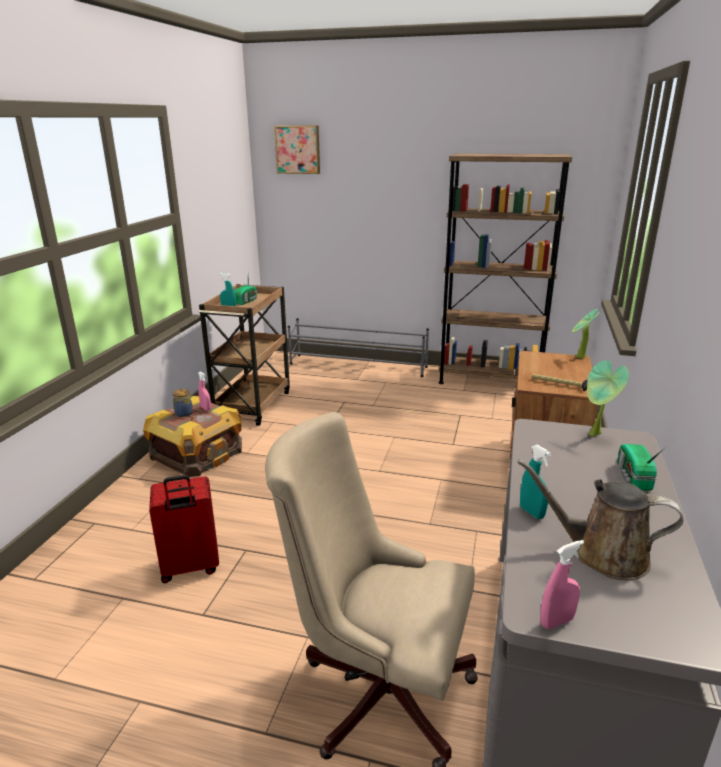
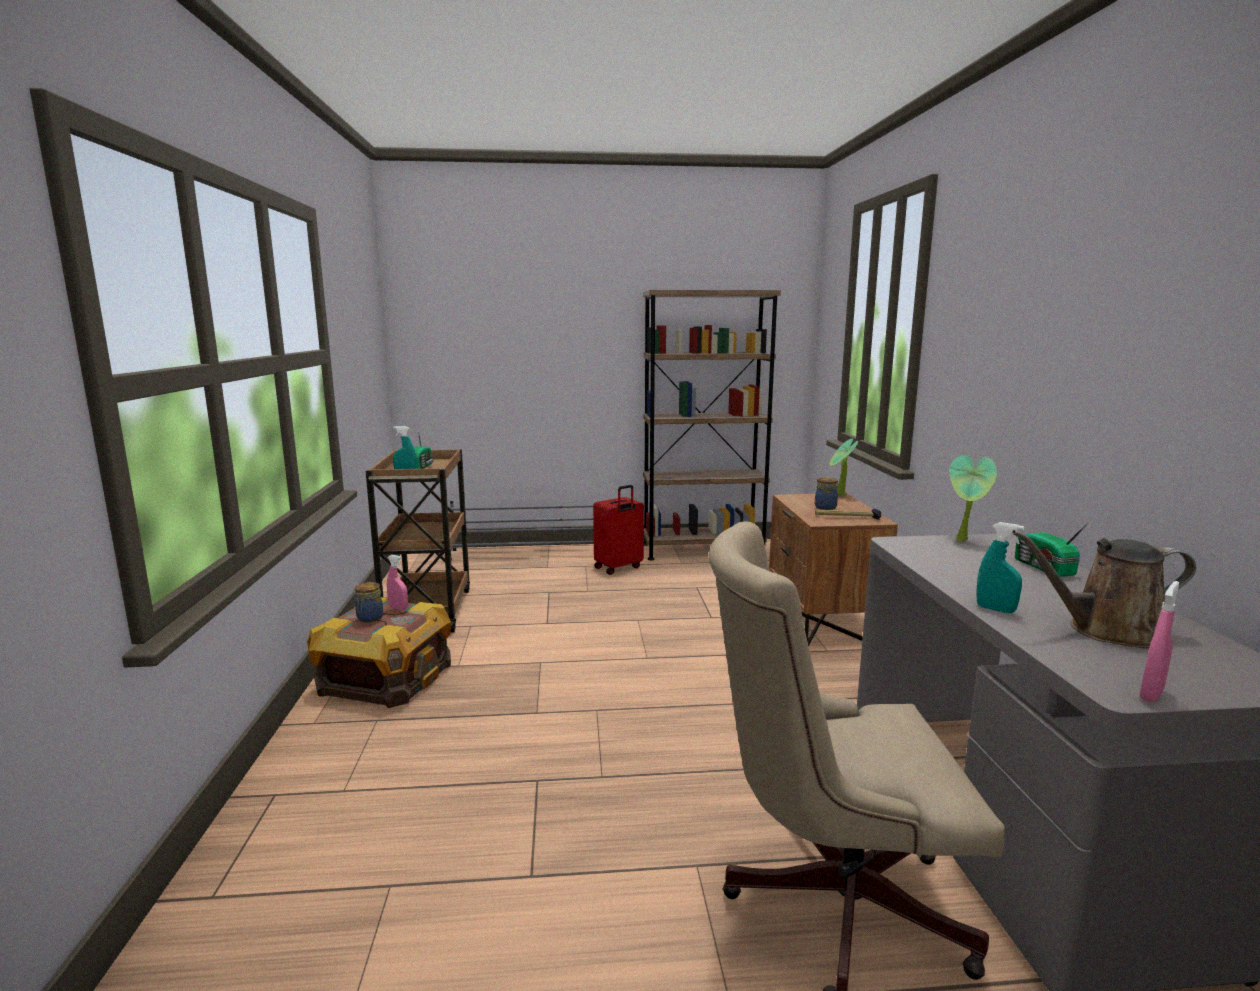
camera: 20 degrees left, 10 degrees down
red suitcase [149,475,219,583] -> red suitcase moved to [593,485,644,575]
picture [274,125,320,174] -> none
none -> jar [815,477,838,510]

